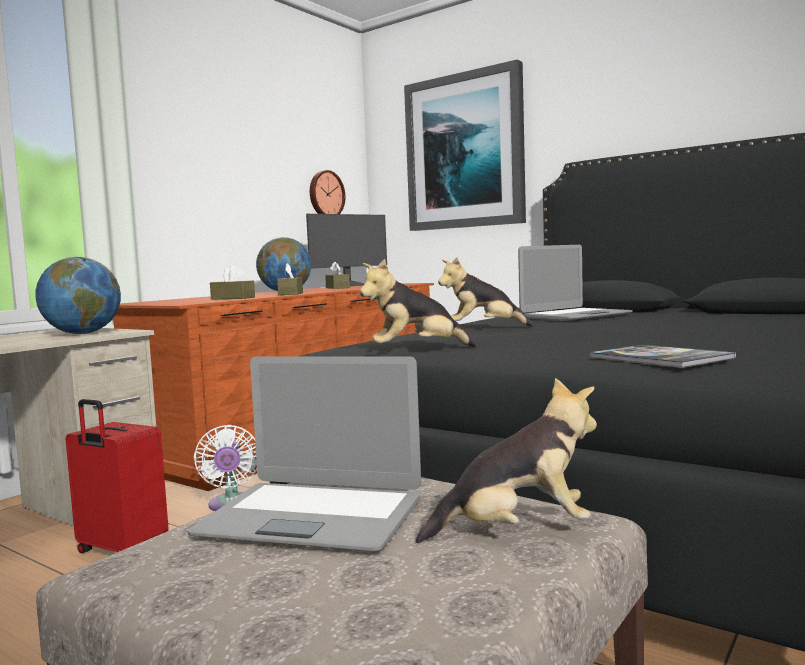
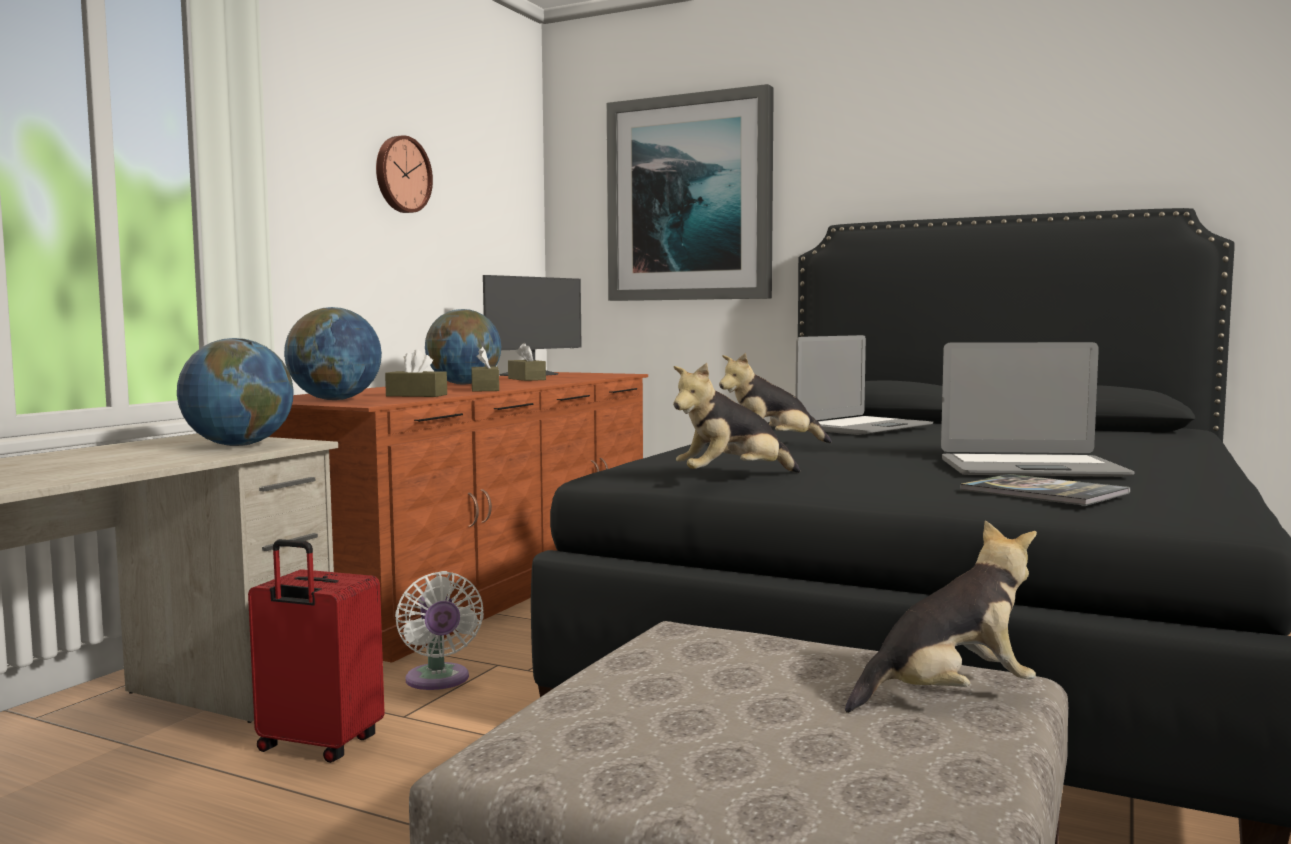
camera: 10 degrees left, 0 degrees up
laptop [188,356,421,552] -> laptop moved to [941,342,1135,477]
wall clock [310,170,345,214] -> wall clock moved to [376,135,433,213]
none -> globe [284,307,382,400]

